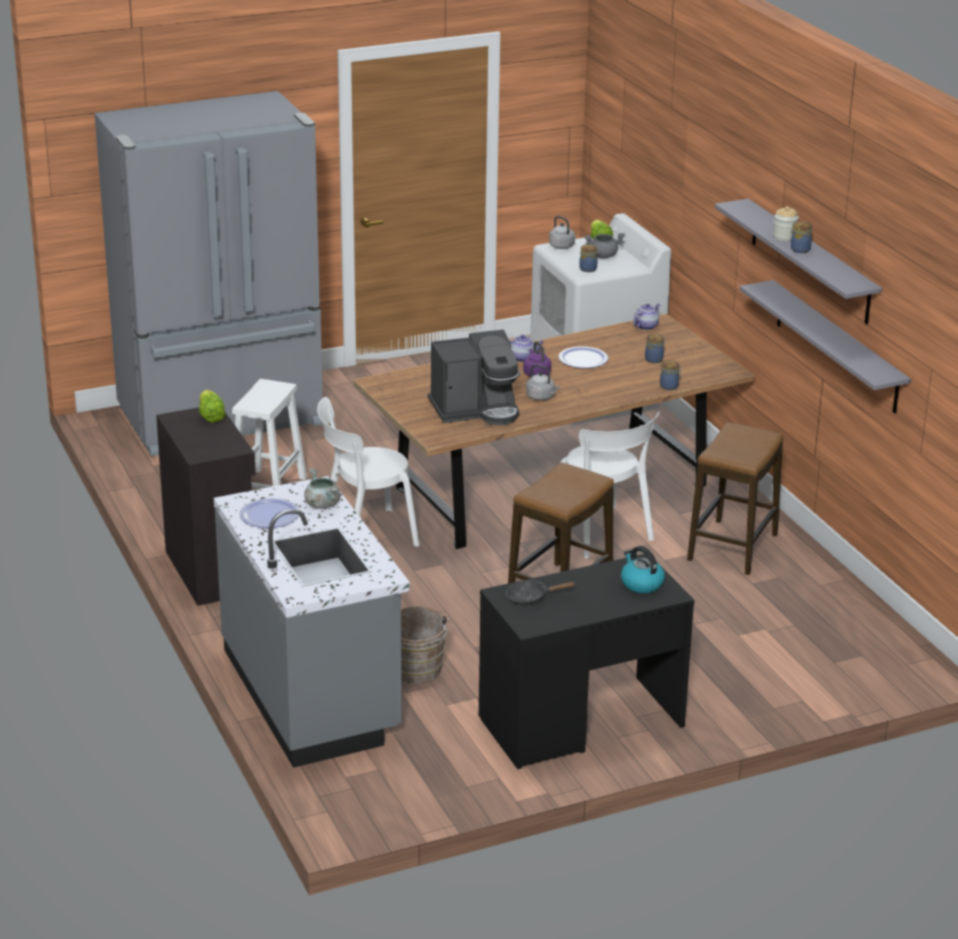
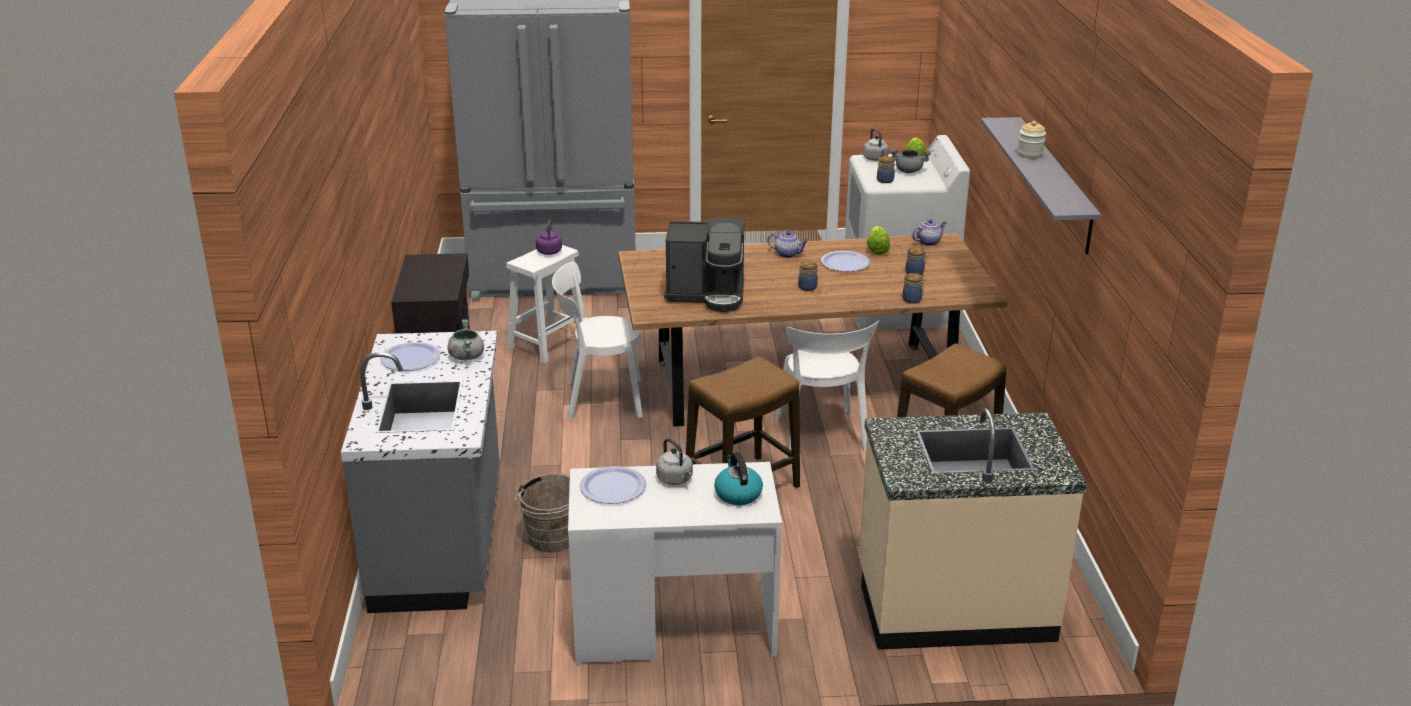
camera: 20 degrees right, 0 degrees up
lettuce [199,390,225,423] -> lettuce moved to [867,226,890,255]
black desk [479,554,695,769] -> white desk [568,462,782,665]
black frying pan [506,580,576,605] -> plate [580,466,647,504]
purple kettle [523,341,551,377] -> purple kettle moved to [536,221,562,255]
grey kettle [526,364,560,401] -> grey kettle moved to [656,438,693,485]
grey shelf [739,280,911,414] -> none
jar [790,221,812,253] -> jar moved to [798,261,818,291]
none -> beige counter [859,408,1087,650]

